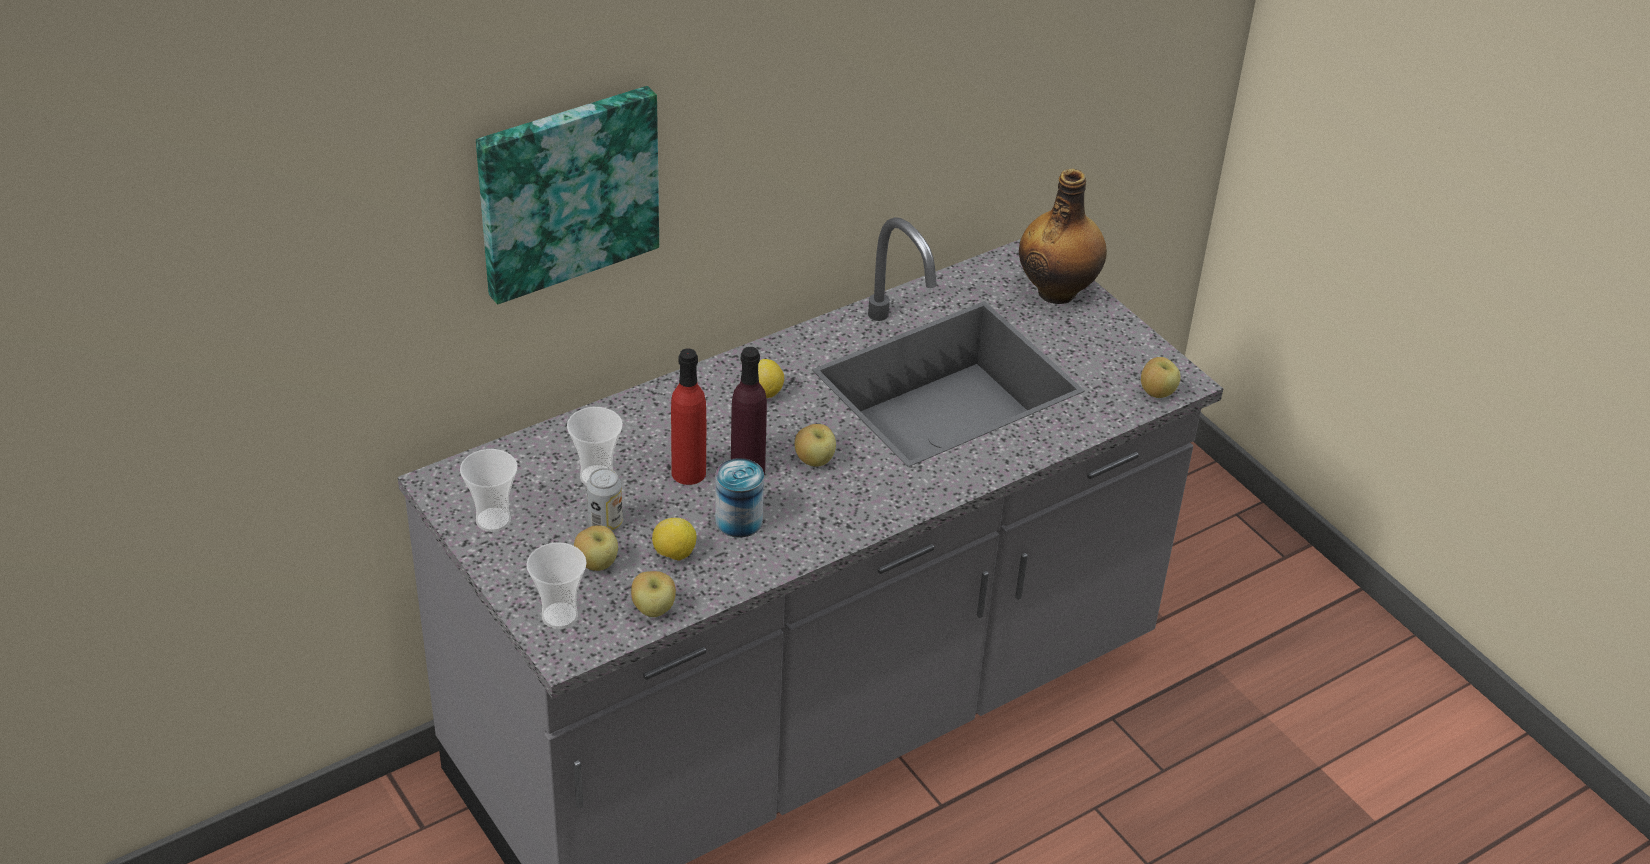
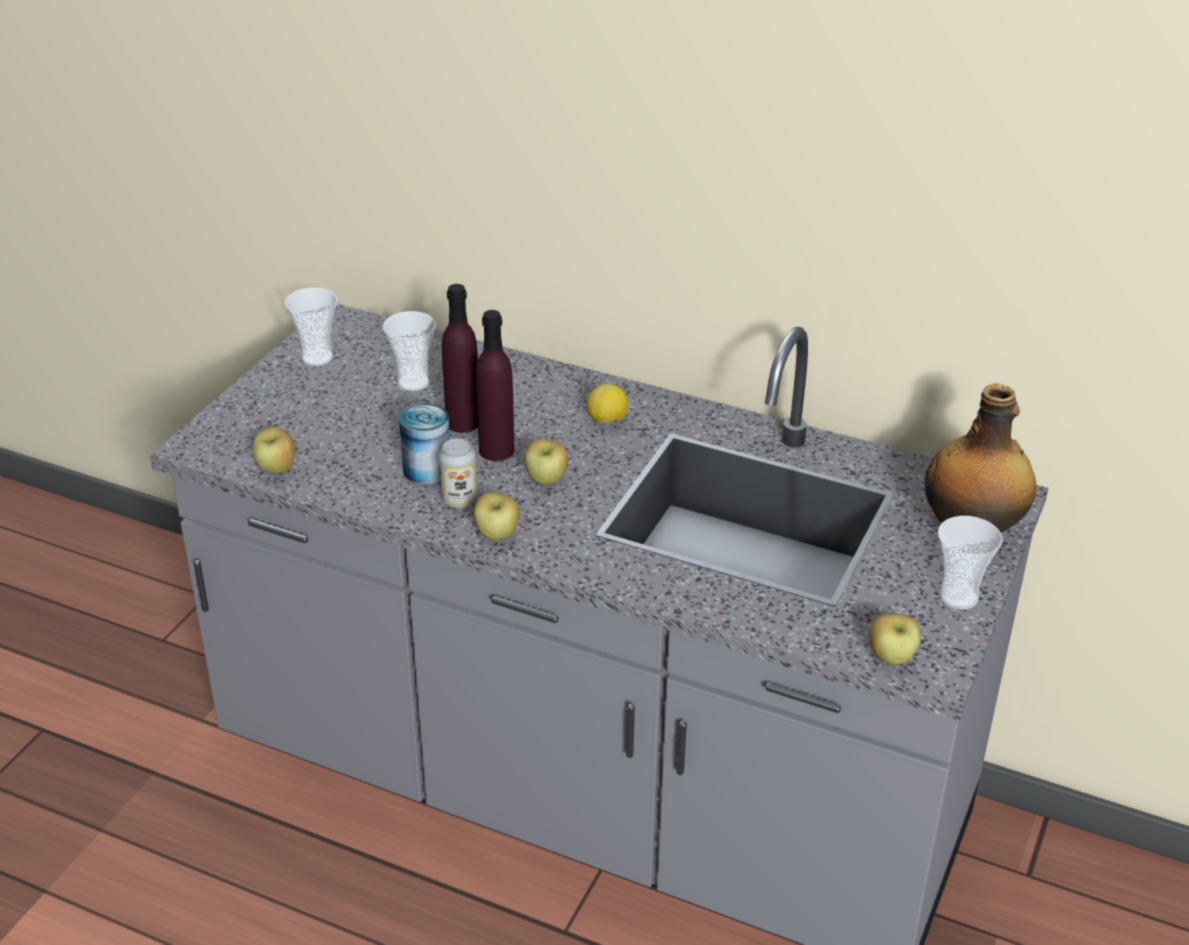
camera: 60 degrees right, 5 degrees down
picture [476,86,659,304] -> none
cup [526,542,587,629] -> cup moved to [938,516,1003,609]
apple [574,525,618,571] -> apple moved to [473,492,519,540]
can [586,468,623,532] -> can moved to [439,438,477,508]
lemon [652,518,696,561] -> none
red bottle [671,348,706,485] -> purple bottle [442,284,478,433]

